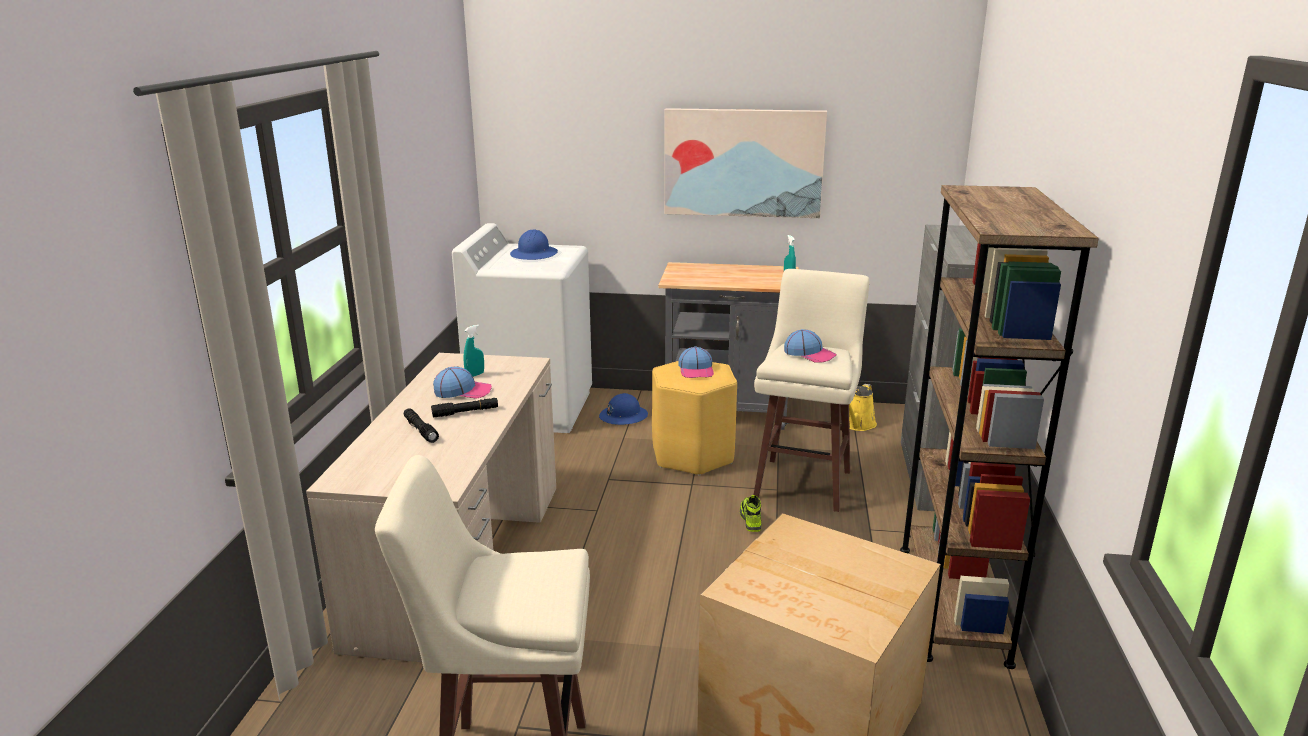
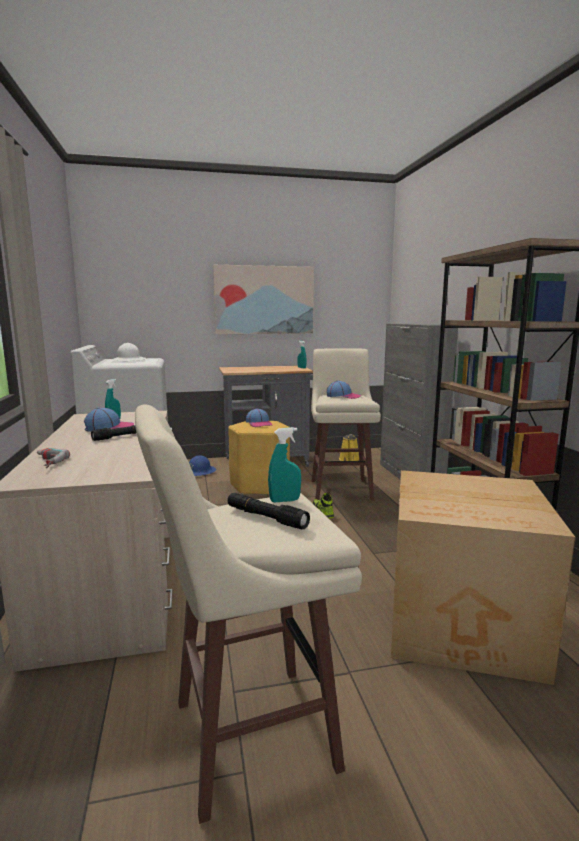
camera: 20 degrees left, 10 degrees down
black flashlight [404,408,439,443] -> black flashlight moved to [228,493,310,530]
blue hard hat [510,229,558,260] -> white hard hat [111,343,146,361]
none -> power drill [37,448,70,468]
none -> turquoise spray bottle [268,427,301,502]

